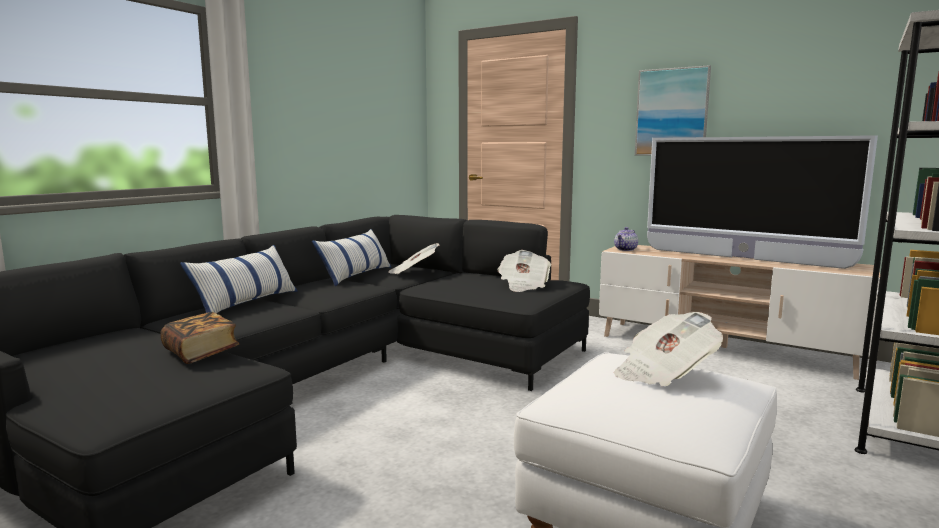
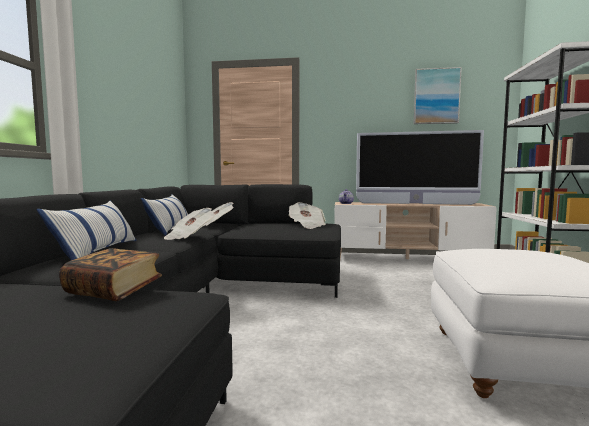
camera: 25 degrees left, 5 degrees down
newspaper [614,312,723,386] -> newspaper moved to [164,208,215,240]
picture [635,65,711,156] -> picture moved to [414,67,462,124]

